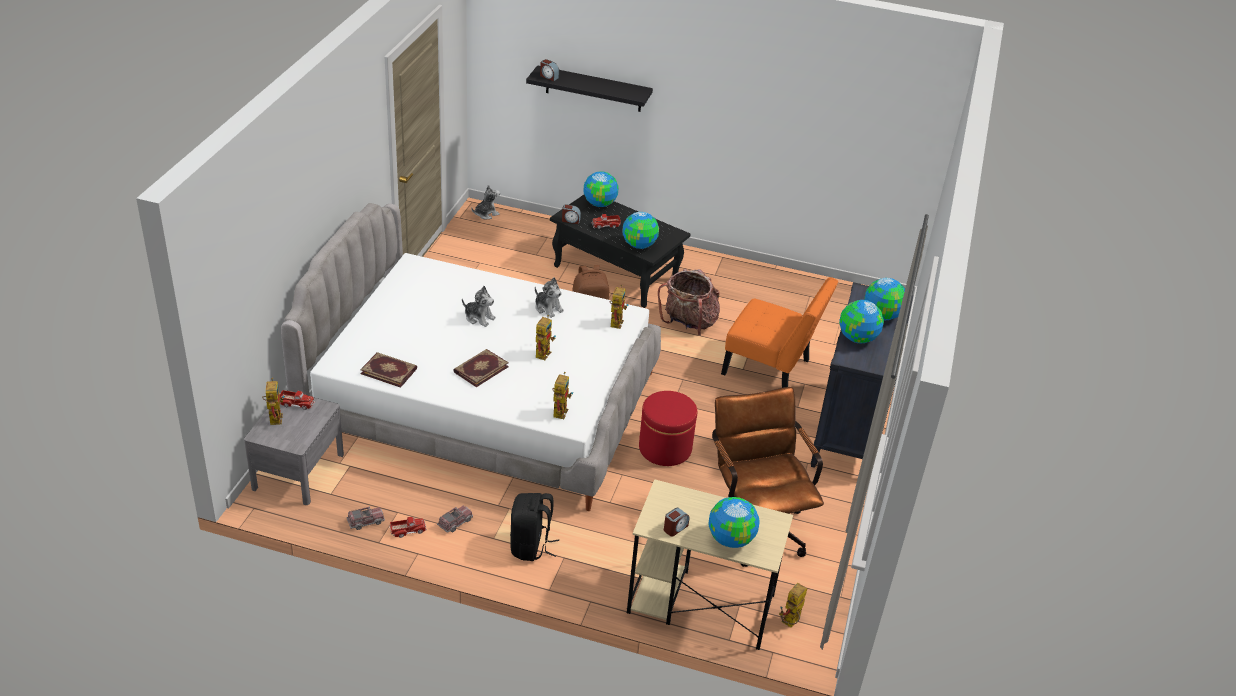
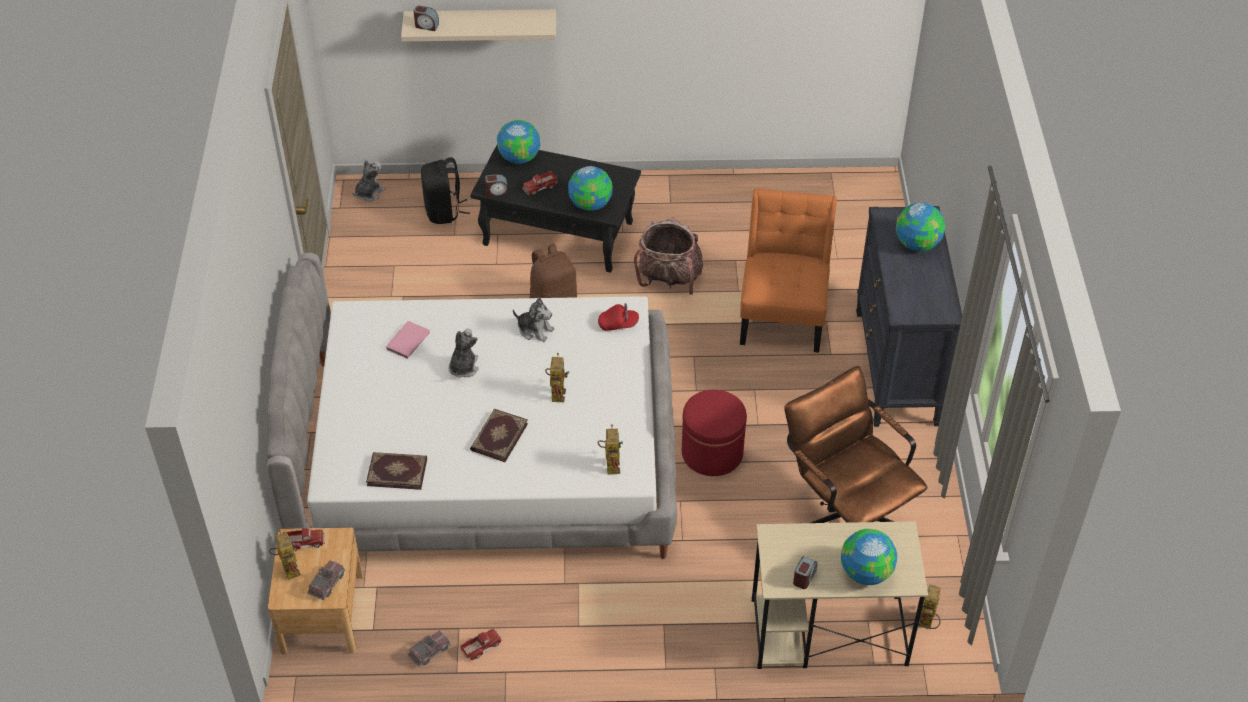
camera: 15 degrees left, 10 degrees up
grey nightstand [244,390,344,505] -> brown nightstand [268,527,363,655]
toy truck [437,506,473,533] -> toy truck moved to [307,560,345,600]
plush toy [462,286,496,327] -> plush toy turned 90 degrees counterclockwise [448,329,479,378]
black backpack [510,493,559,561] -> black backpack moved to [421,157,470,224]
black shelf [526,65,653,112] -> beige shelf [401,9,556,42]
toy robot [610,285,629,329] -> red cap [598,303,639,331]
orange chair [721,277,838,388] -> orange chair turned 90 degrees counterclockwise [740,189,837,353]
globe [839,300,884,343] -> none
none -> pink book [386,321,430,359]

